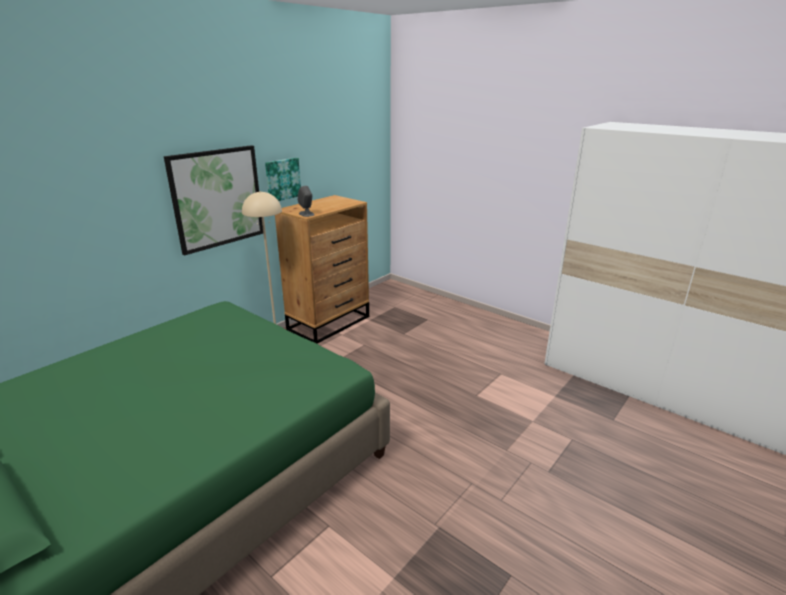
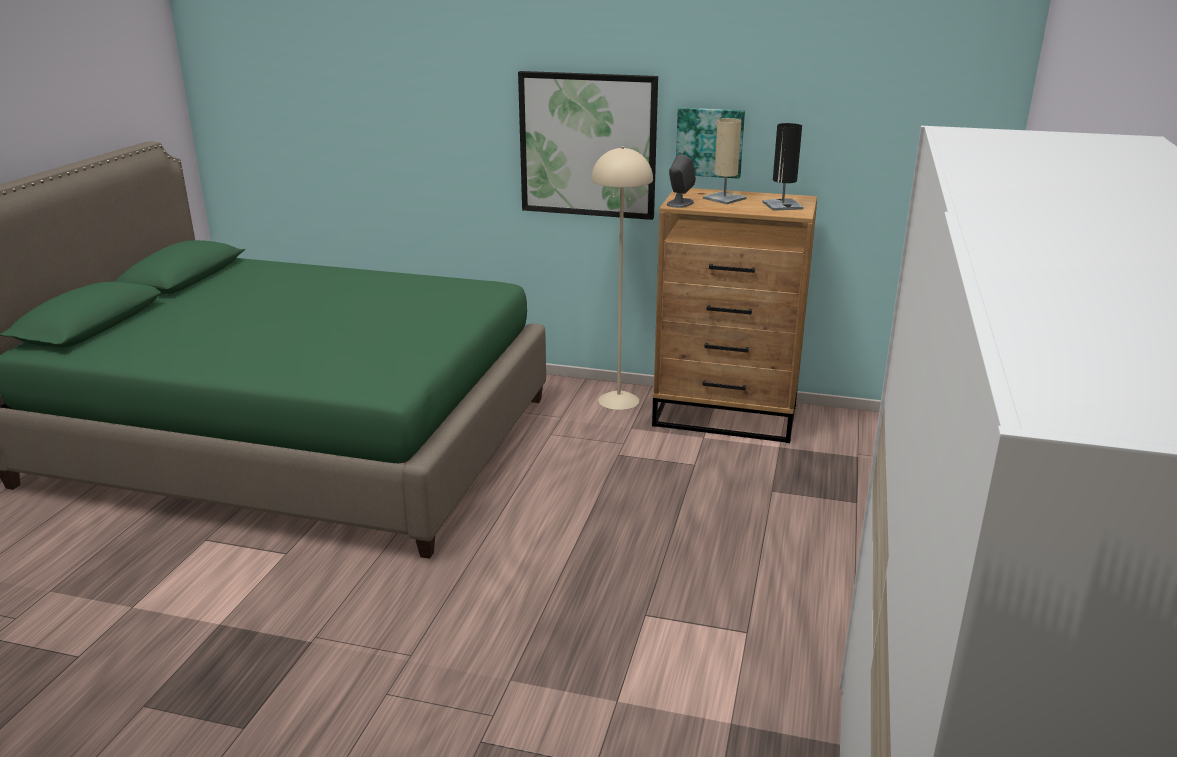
camera: 65 degrees right, 0 degrees up
none -> beige table lamp [703,118,746,204]
none -> black table lamp [763,123,804,211]

